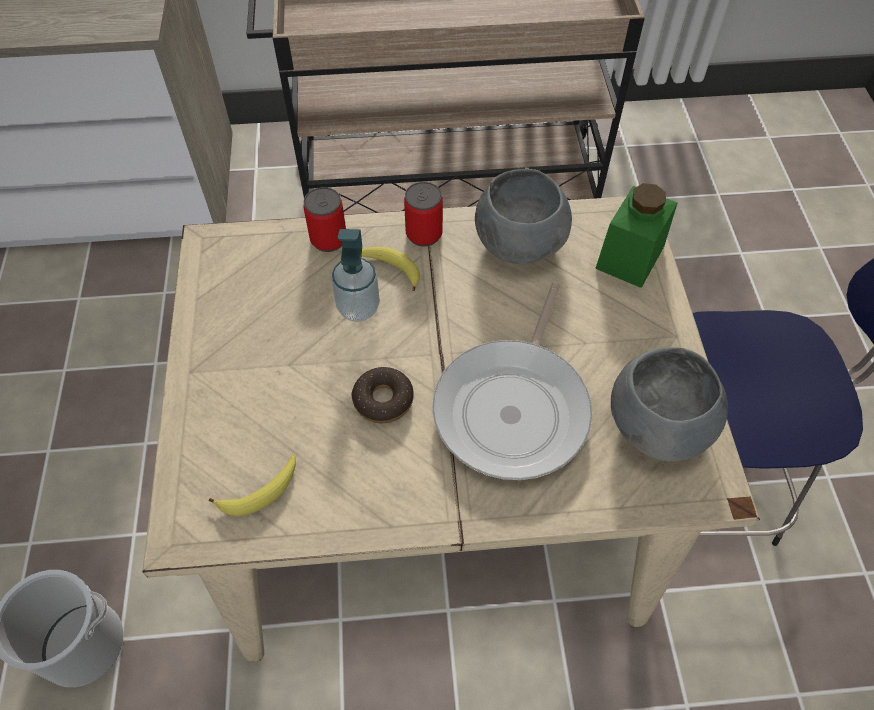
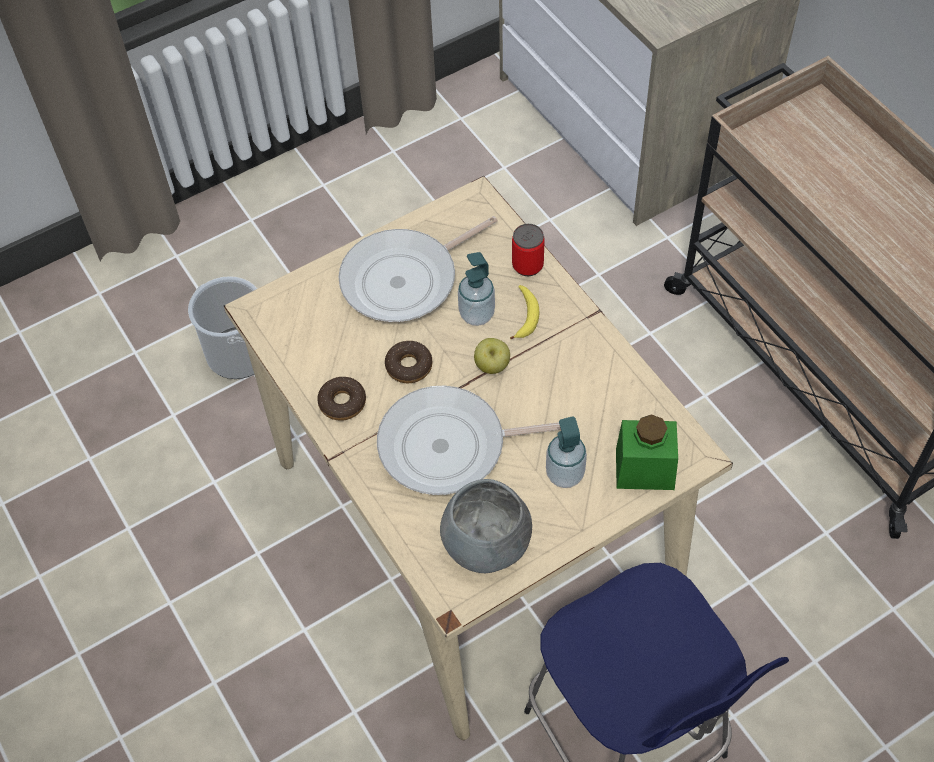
camera: 65 degrees right, 0 degrees up
banana [209,454,296,516] -> none
can [404,182,443,246] -> none
grey bowl [475,169,572,264] -> none
none -> donut [317,377,366,421]
none -> frying pan [339,216,498,322]
none -> apple [474,338,510,374]
none -> soap dispenser [546,416,587,488]

